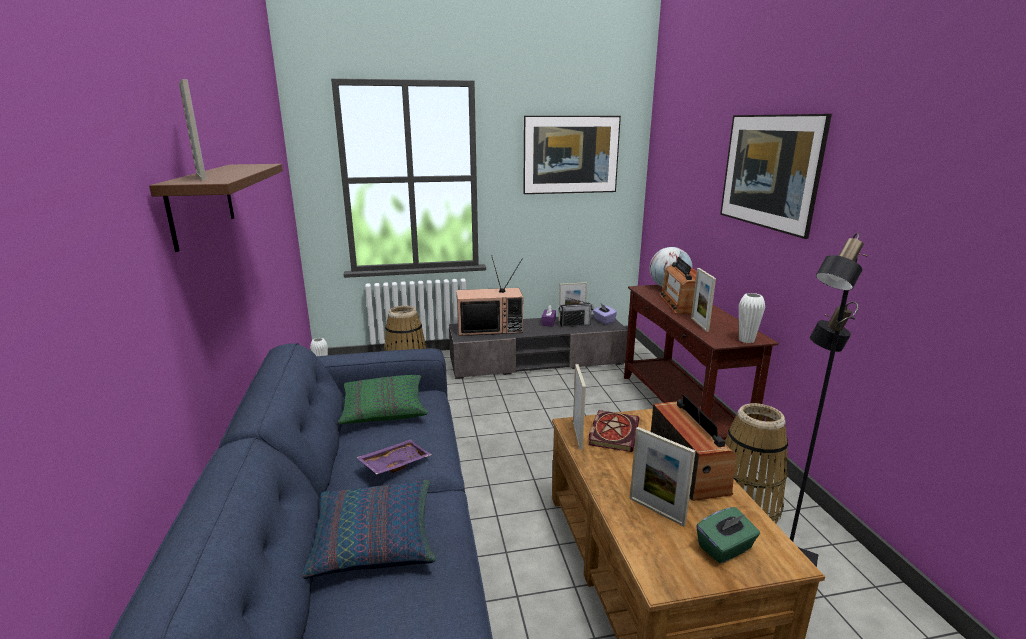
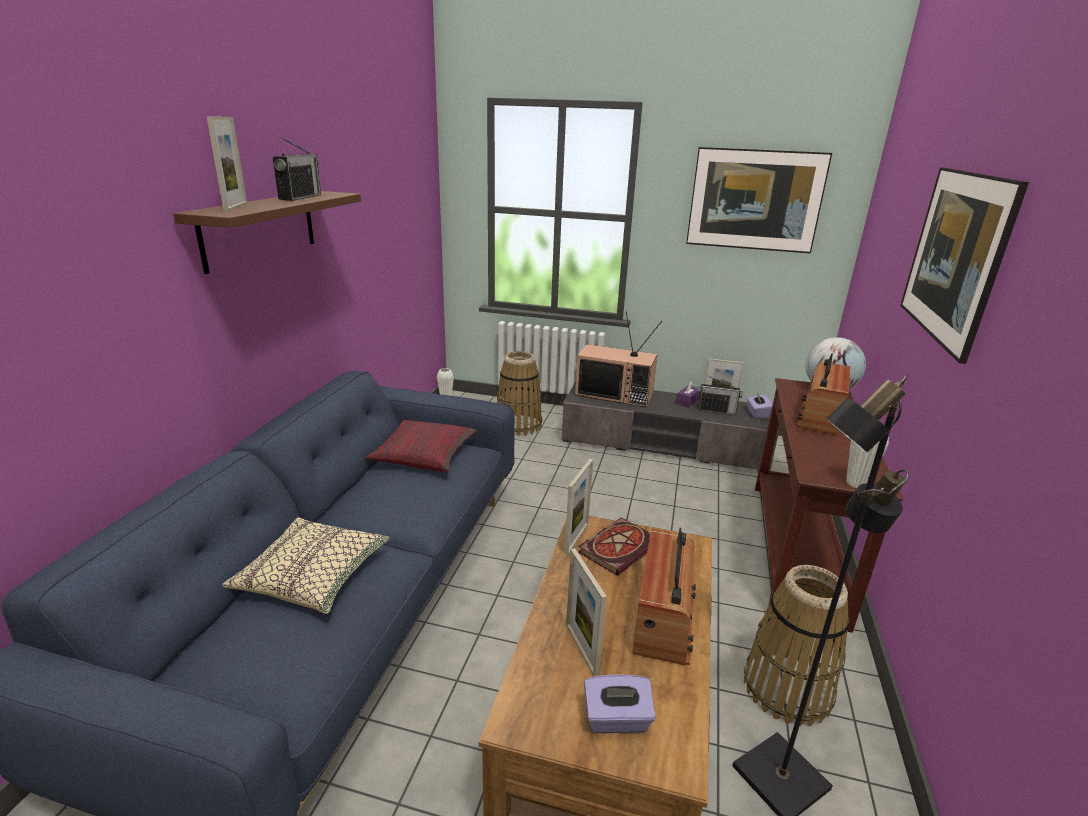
camera: 25 degrees right, 5 degrees up
blue pillow [302,480,436,579] -> beige pillow [222,518,389,614]
green pillow [338,375,428,424] -> red pillow [366,420,476,472]
purple tray [356,439,431,475] -> none
picture frame [691,268,716,332] -> none
green tissue box [696,507,760,563] -> purple tissue box [584,674,656,733]
none -> radio [273,137,321,201]

